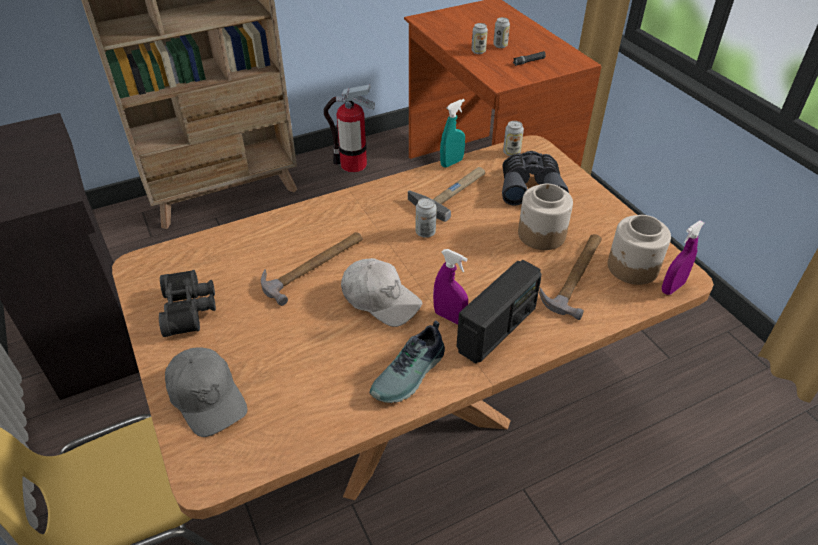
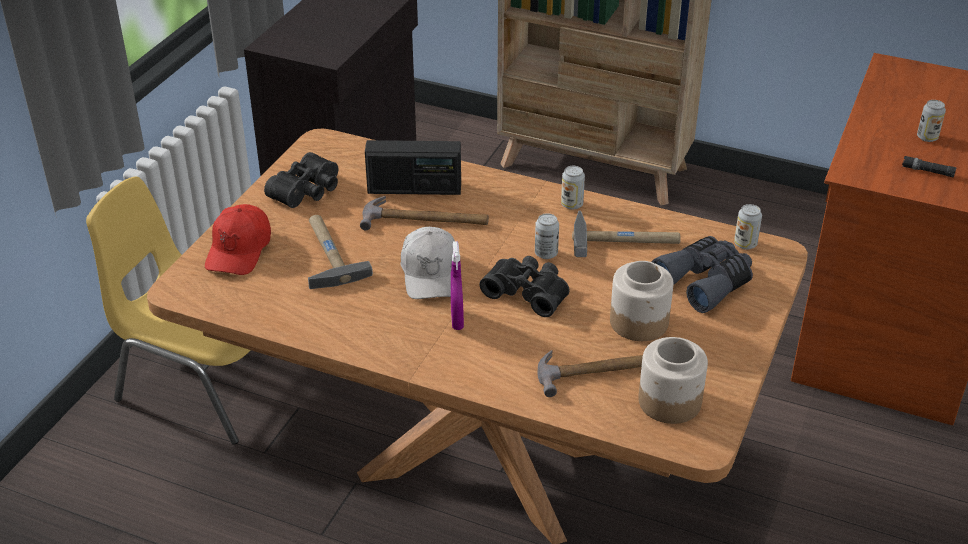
camera: 50 degrees right, 5 degrees down
grey cap [165,347,247,437] -> red cap [205,204,271,275]
fire extinguisher [324,84,375,172] -> none
shoe [370,321,445,403] -> none
turquoise spray bottle [440,99,465,168] -> none
radio [456,260,542,364] -> radio moved to [365,140,461,195]
can [471,23,488,54] -> can moved to [561,166,585,210]
purple spray bottle [662,220,704,295] -> none
none -> hammer [308,215,373,289]
none -> black binoculars [479,256,570,317]

